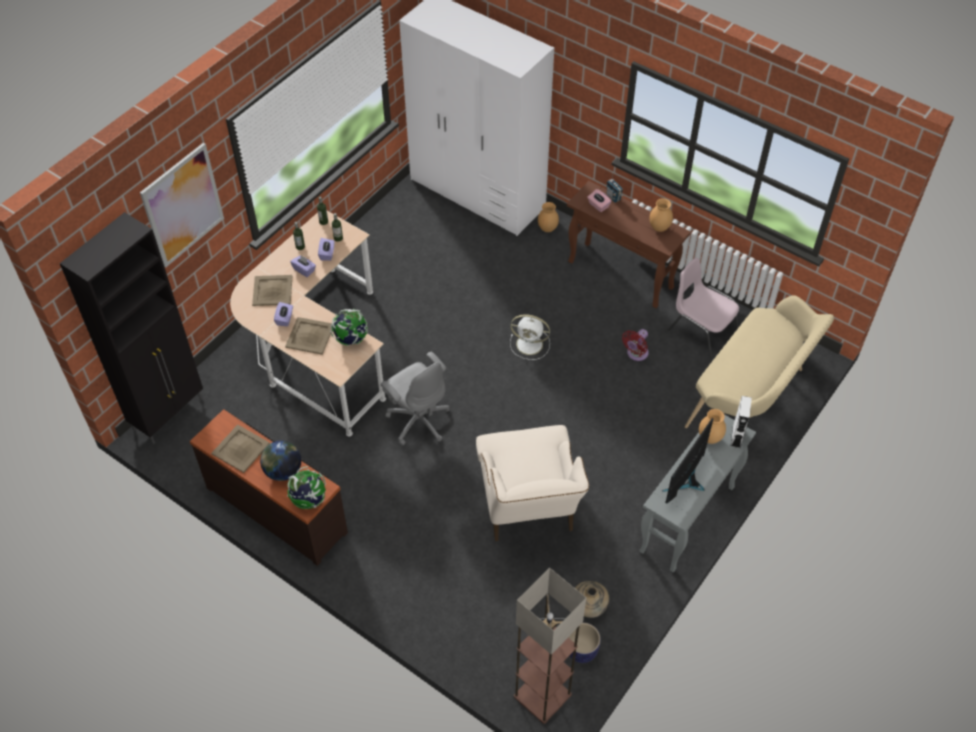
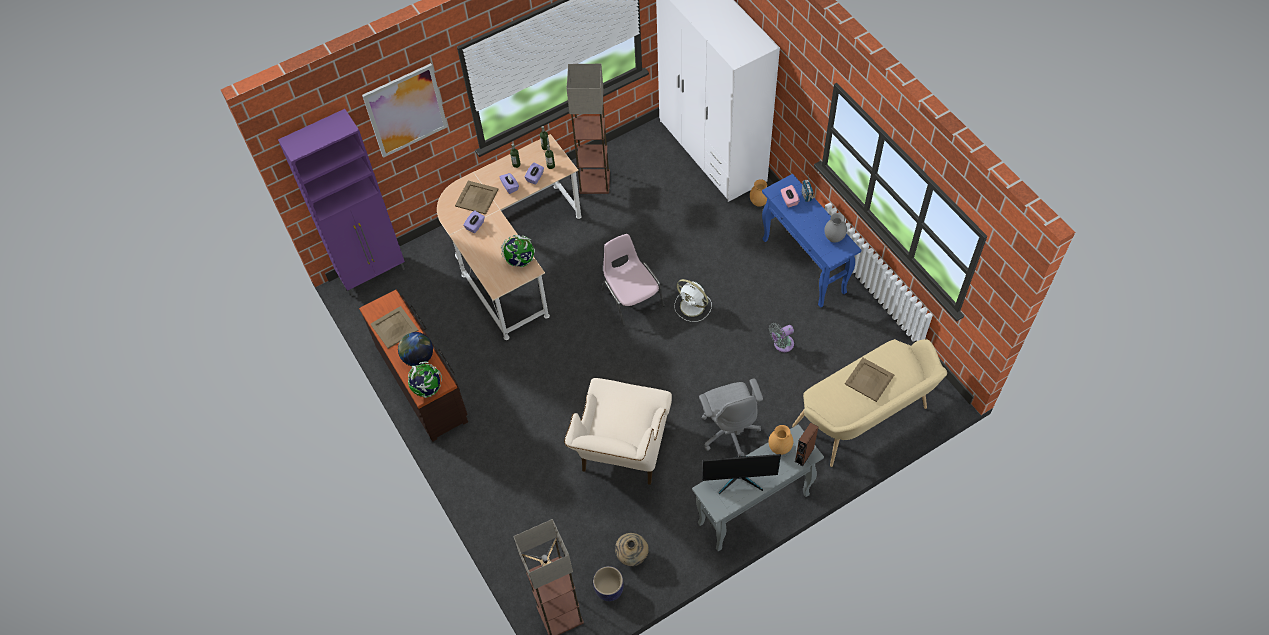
camera: 25 degrees right, 5 degrees up
black cabinet [60,212,203,444] -> purple cabinet [278,109,405,296]
beige tray [285,317,332,355] -> beige tray moved to [845,358,894,402]
grey office chair [381,352,450,446] -> grey office chair moved to [699,379,763,456]
brown console table [567,181,691,308] -> blue console table [762,174,861,308]
red fan [622,329,649,361] -> grey fan [769,323,794,352]
brown vase [649,198,673,232] -> grey vase [824,213,847,243]
monitor [661,418,713,503] -> monitor turned 150 degrees counterclockwise [703,454,781,494]
pink chair [668,258,739,358] -> pink chair moved to [601,234,665,326]
white speaker [731,396,752,448] -> brown speaker [795,422,818,466]
none -> floor lamp [567,64,610,194]

